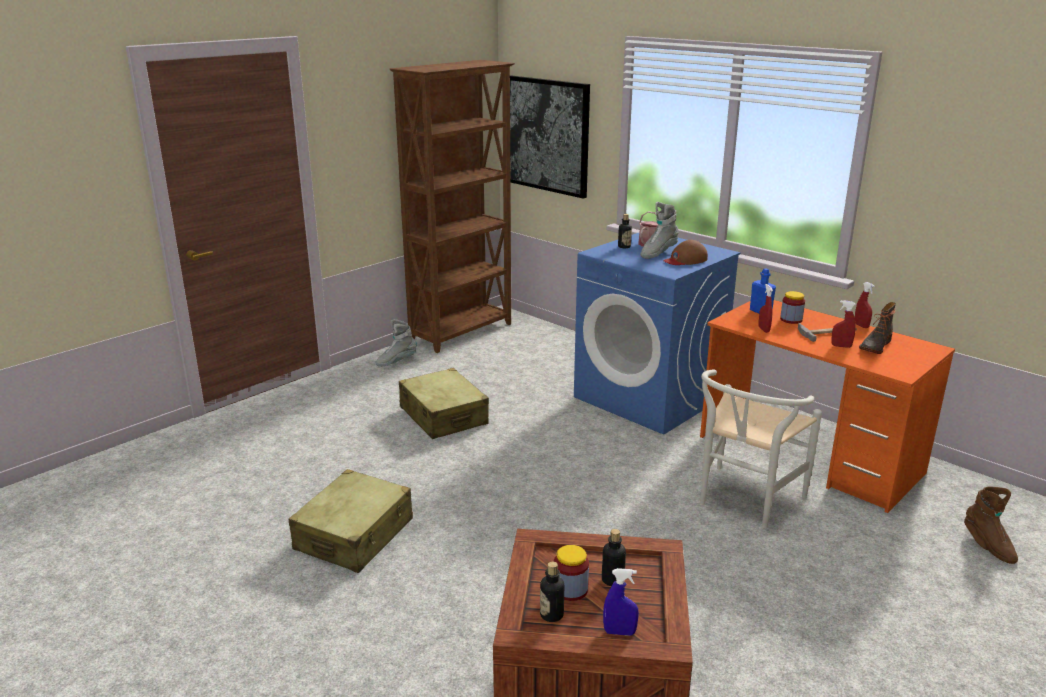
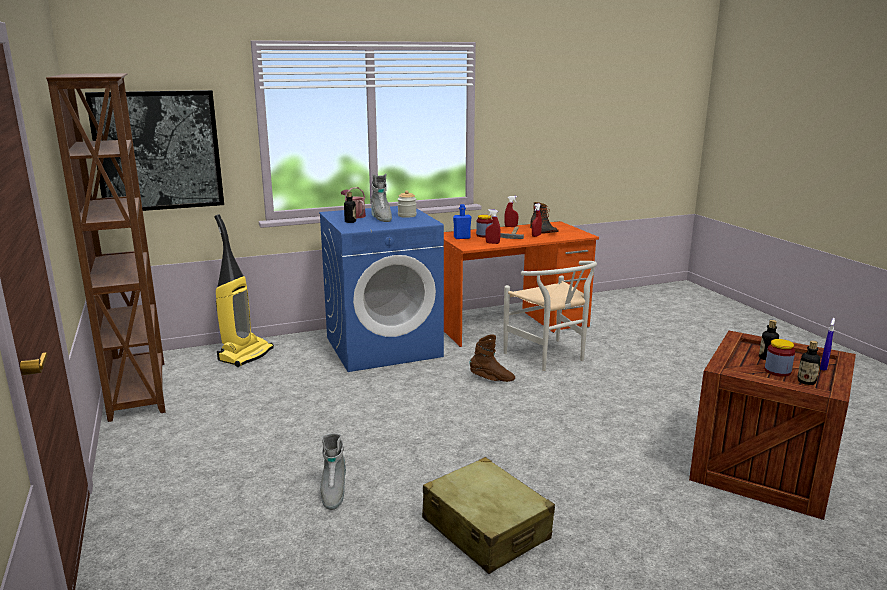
camera: 65 degrees left, 5 degrees down
grey boot [375,319,417,367] -> grey boot moved to [320,433,346,510]
beige suitcase [399,368,489,439] -> none
brown cap [663,240,708,265] -> jar [397,190,417,218]
brown boot [964,486,1018,564] -> brown boot moved to [469,334,515,382]
none -> vacuum cleaner [214,214,274,367]

